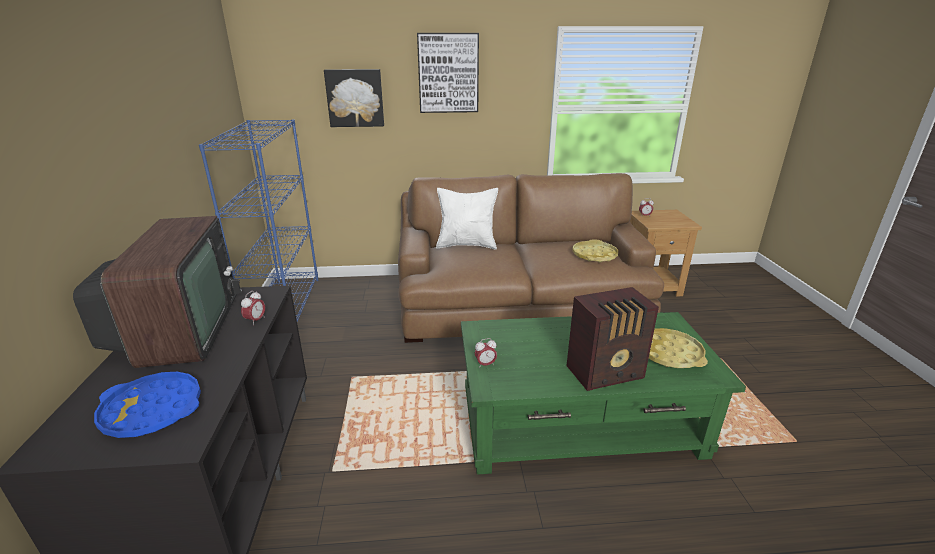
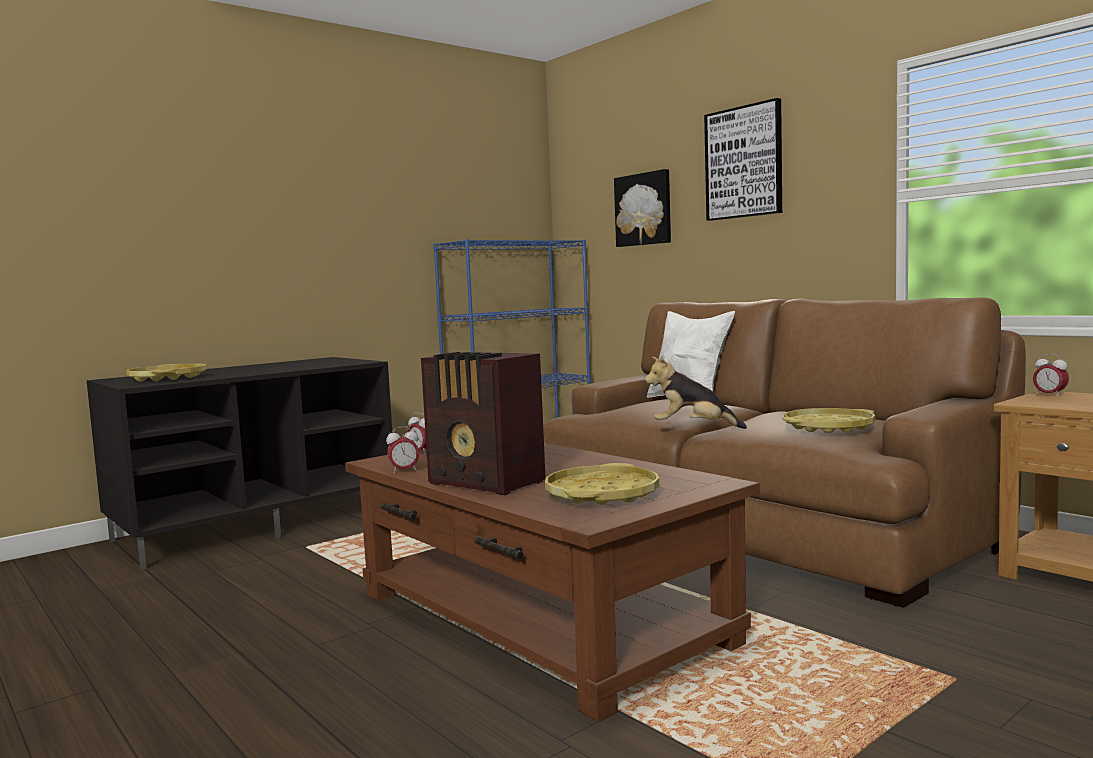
camera: 55 degrees right, 20 degrees down
television [73,216,242,368] -> none
blue tray [94,372,201,438] -> yellow tray [126,364,206,382]
alarm clock [241,291,265,326] -> alarm clock moved to [386,426,419,474]
green coffee table [461,312,746,475] -> brown coffee table [345,443,760,722]
none -> plush toy [645,356,747,429]

